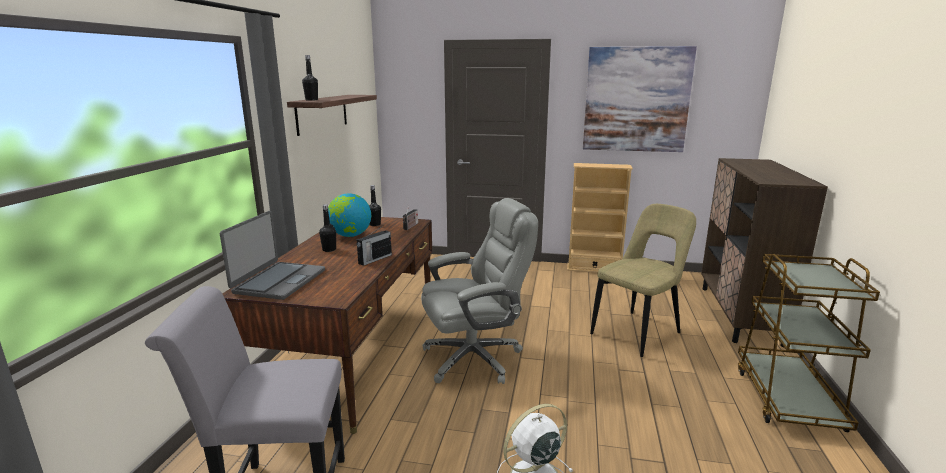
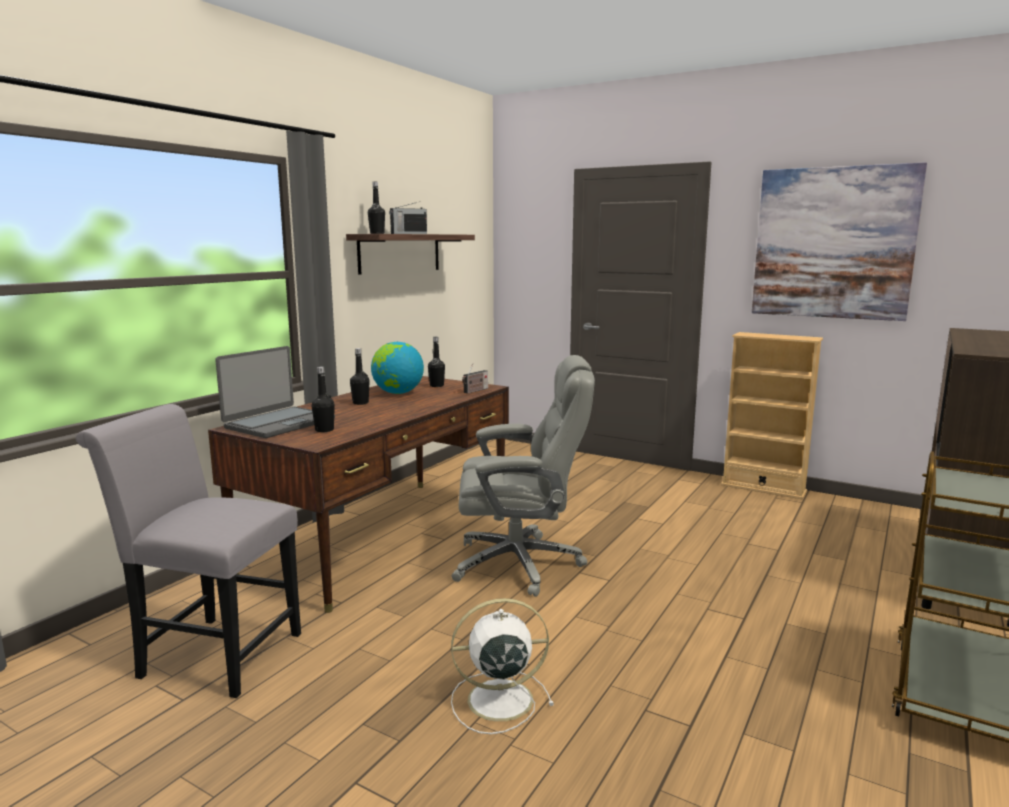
camera: 20 degrees right, 5 degrees down
radio [357,225,392,266] -> radio moved to [389,202,427,234]
beige chair [590,204,696,357] -> none
none -> black bottle [312,366,335,432]

